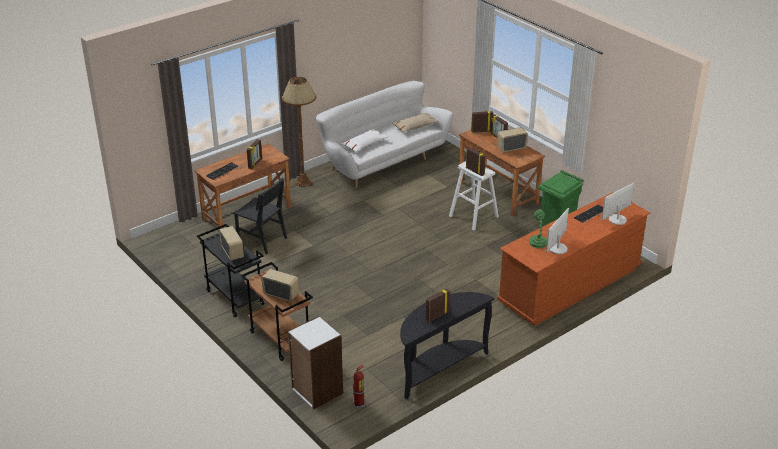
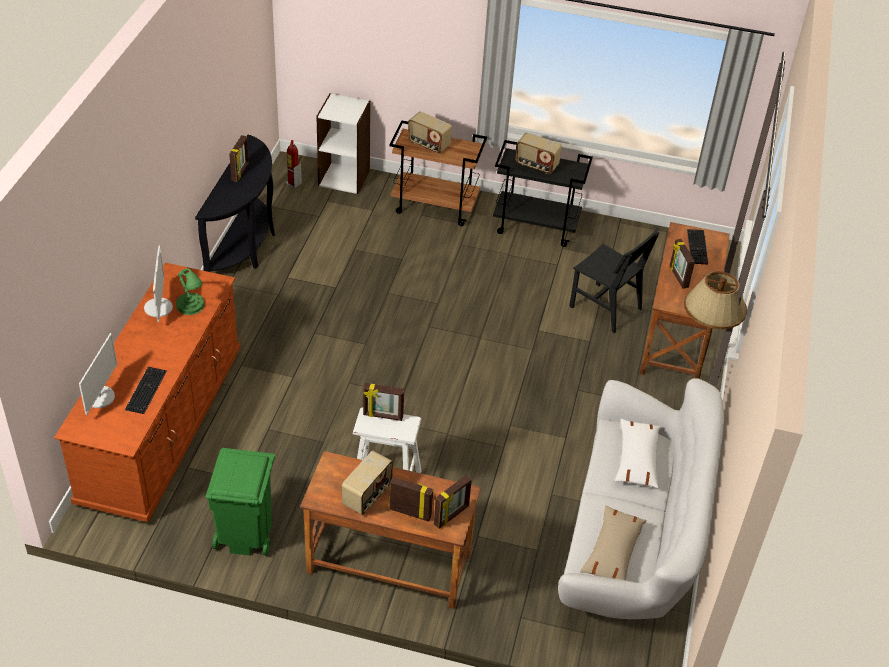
camera: 140 degrees right, 10 degrees up
black chair [233,178,287,254] -> black chair turned 135 degrees counterclockwise [569,228,659,333]
radio [261,269,299,302] -> radio turned 45 degrees clockwise [408,112,452,153]

